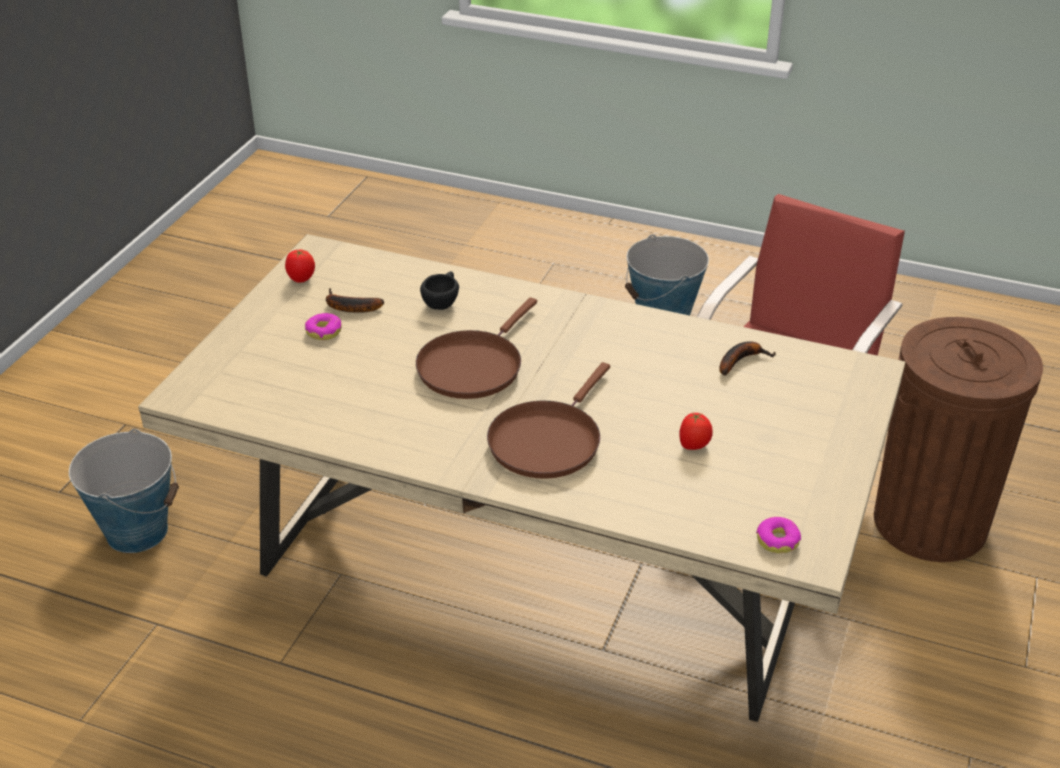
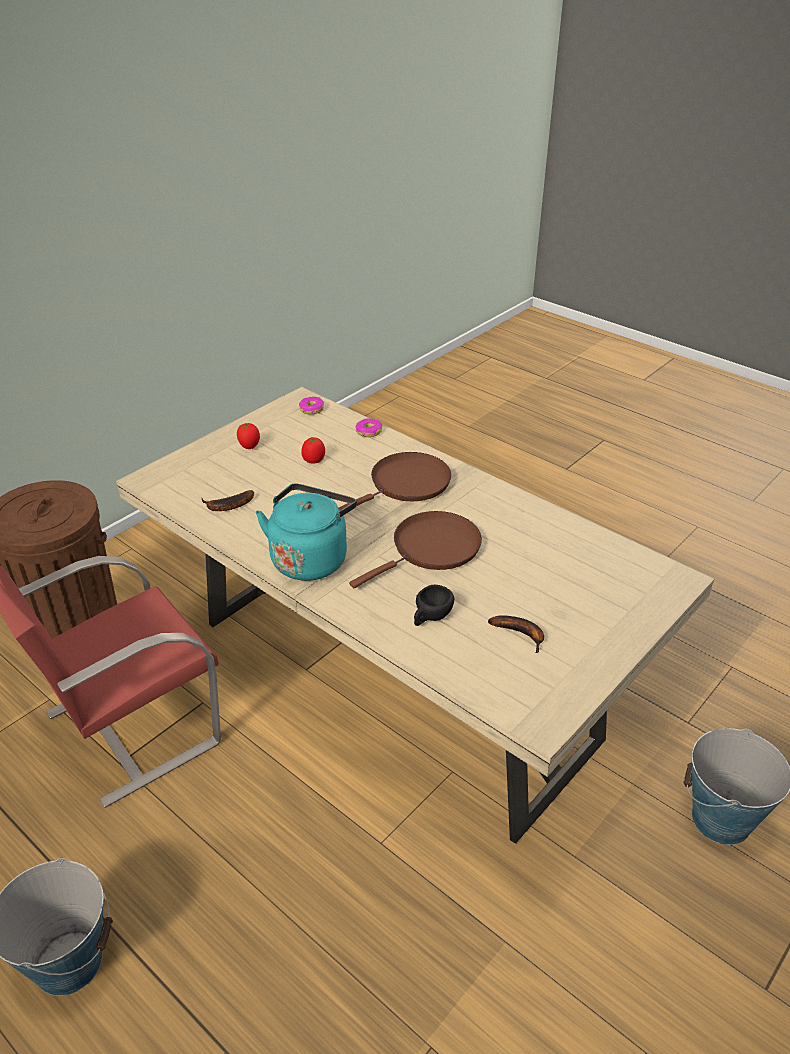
camera: 160 degrees left, 0 degrees up
tomato [285,250,315,283] -> tomato moved to [237,423,260,449]
donut [305,313,342,340] -> donut moved to [356,419,382,437]
none -> turquoise kettle [256,484,357,581]

